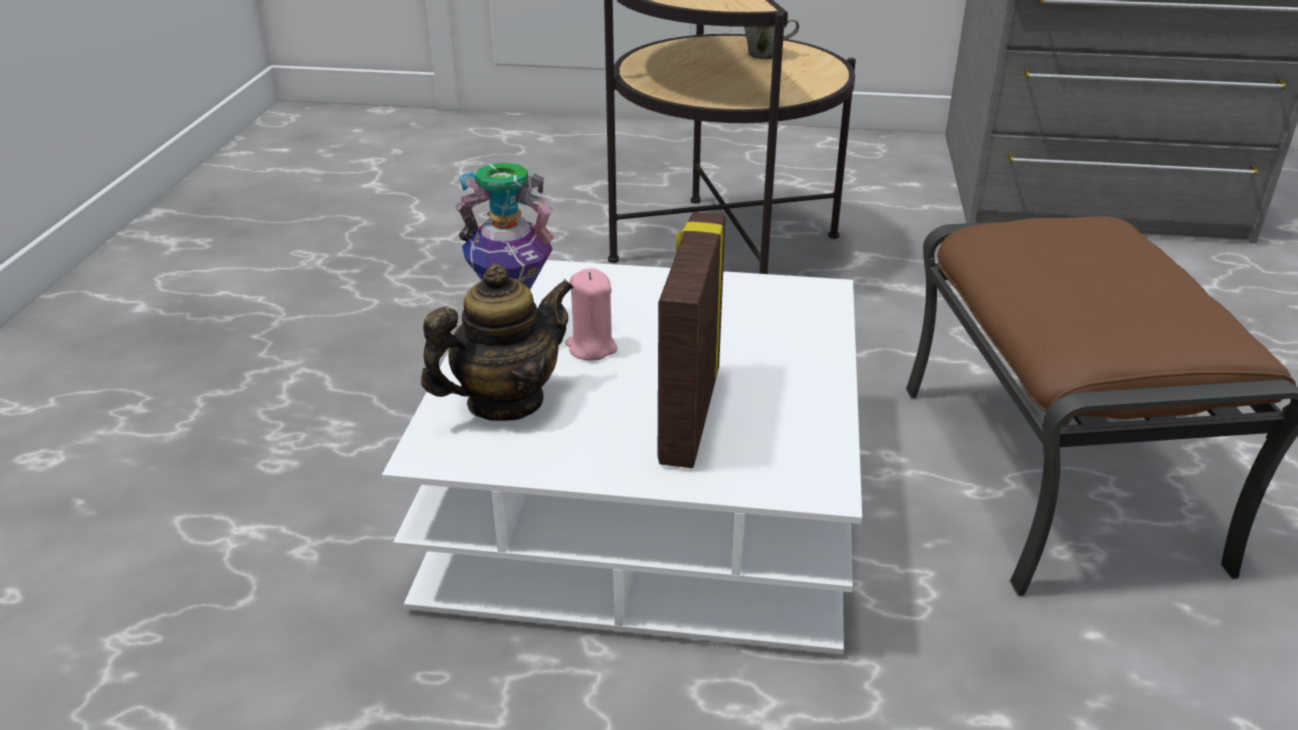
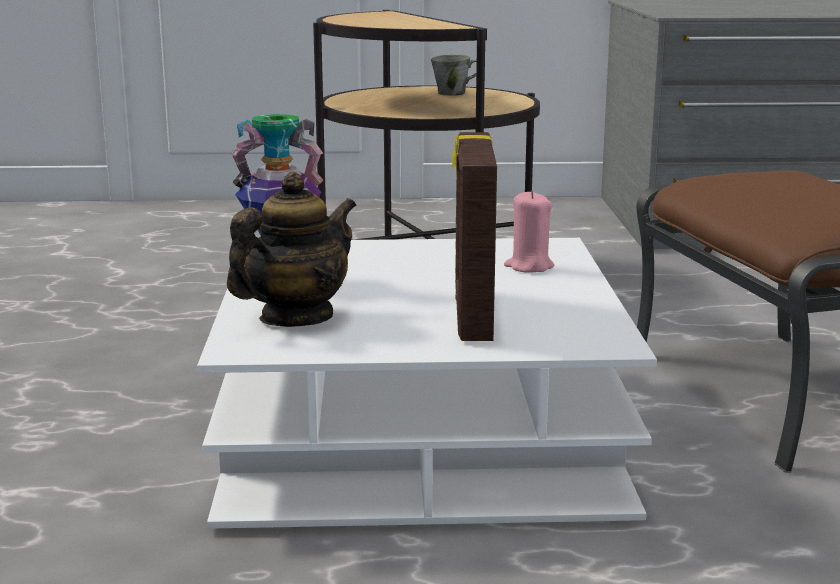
camera: 10 degrees left, 15 degrees down
pink candle [565,268,618,361] -> pink candle moved to [504,191,554,273]

